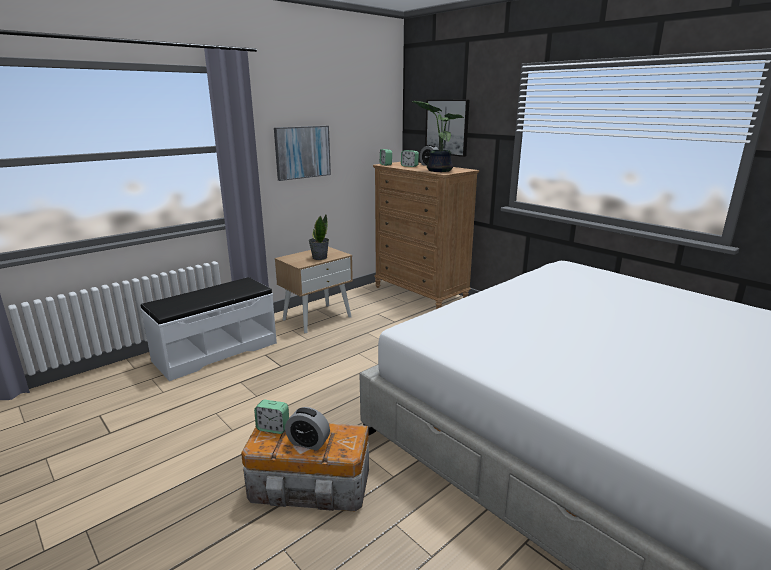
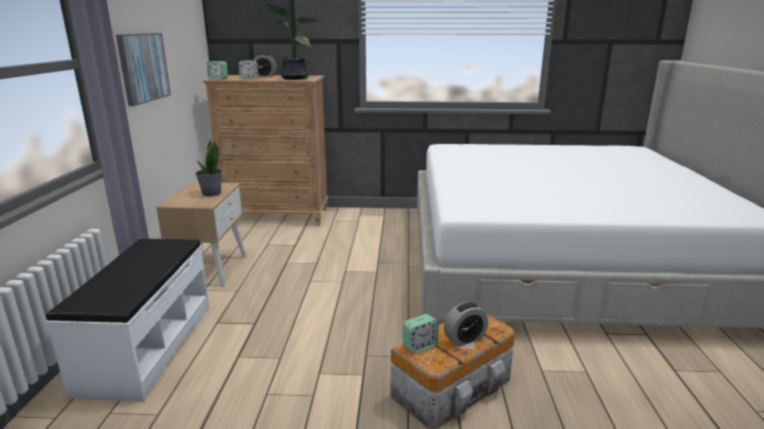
camera: 45 degrees left, 0 degrees up
picture [425,100,469,157] -> none

